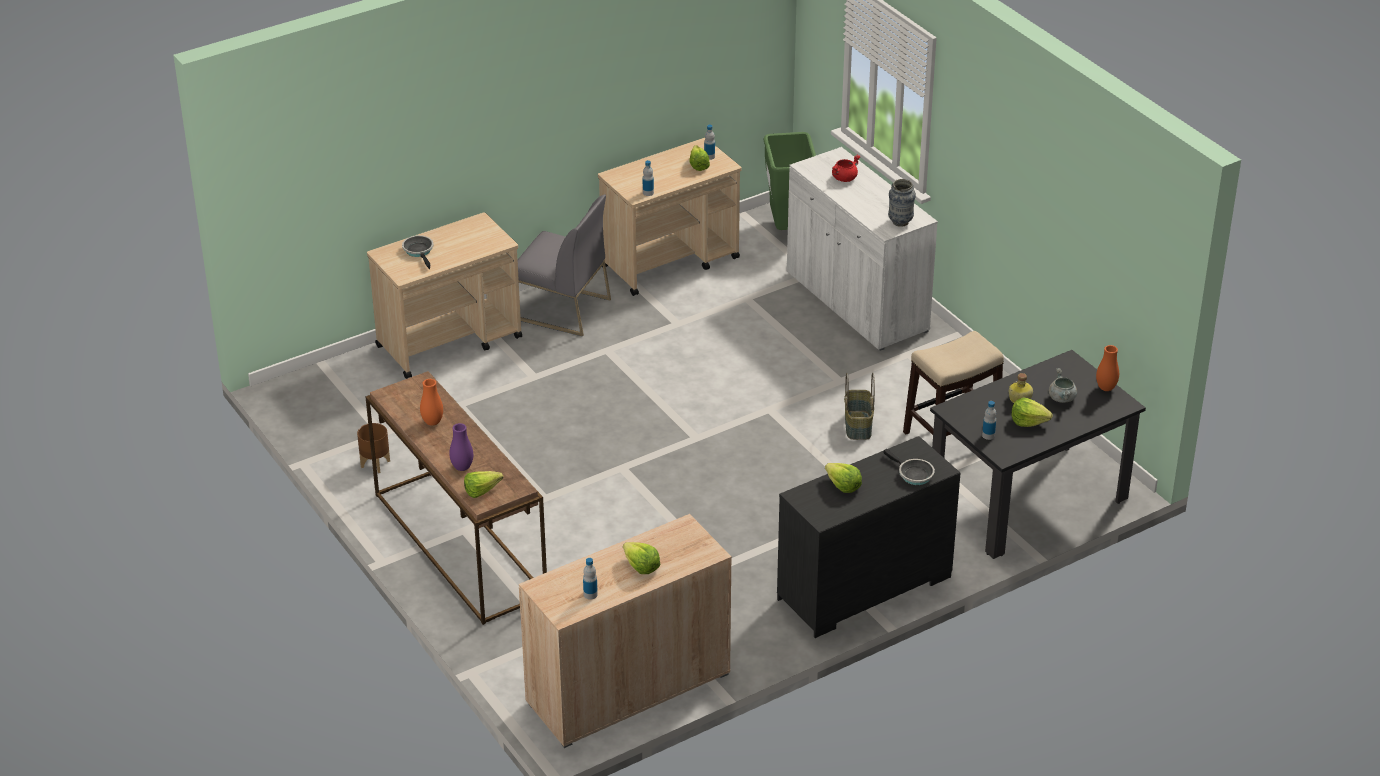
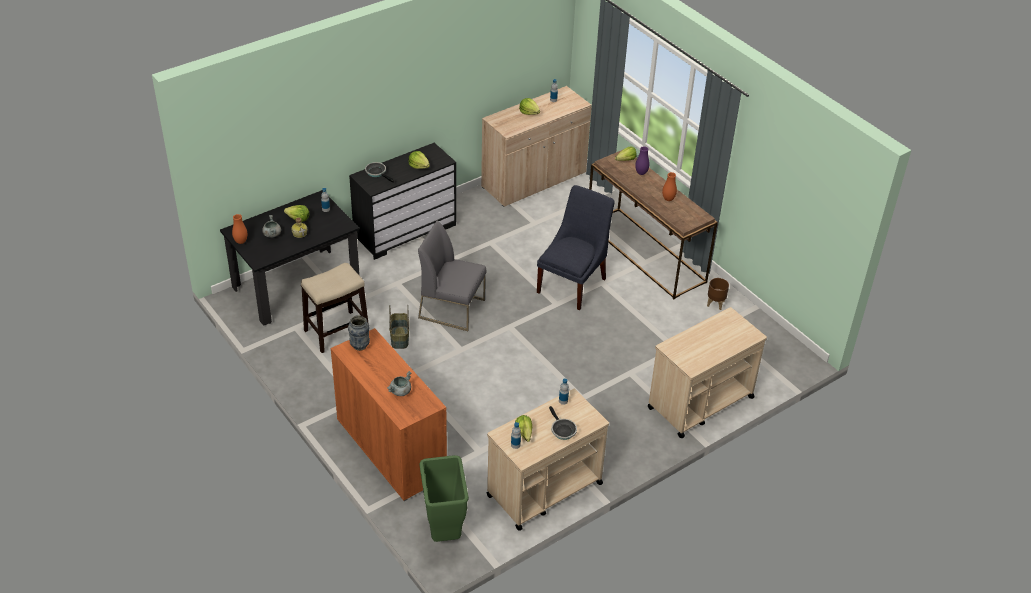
camera: 175 degrees right, 5 degrees up
frying pan [402,235,434,269] -> frying pan moved to [549,406,577,440]
grey chair [518,195,611,336] -> grey chair moved to [418,220,486,331]
white cabinet [787,147,938,351] -> orange cabinet [330,328,447,501]
red cooking pot [832,155,860,182] -> grey cooking pot [387,371,411,396]
none -> blue chair [537,185,615,310]

